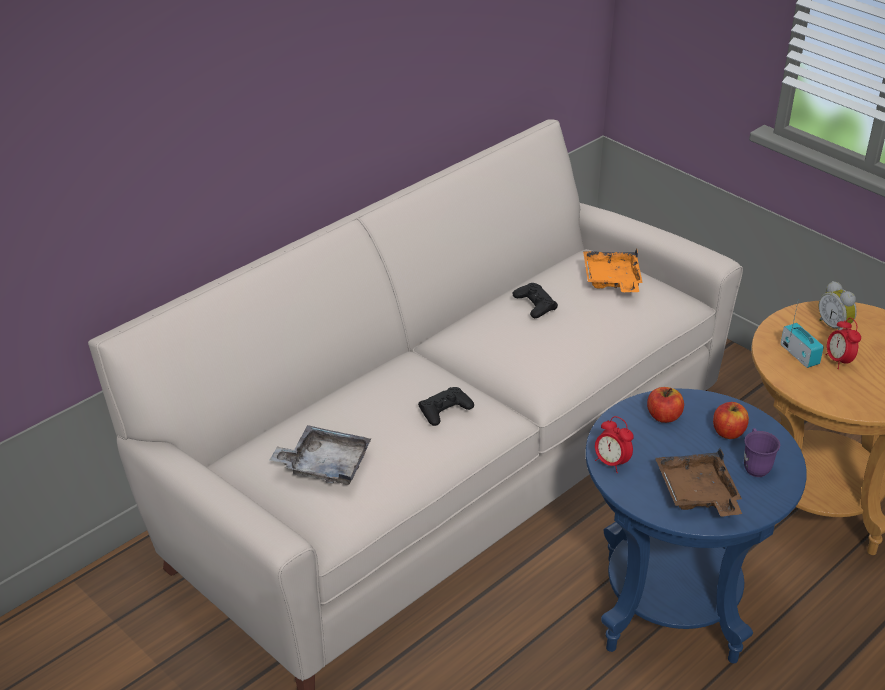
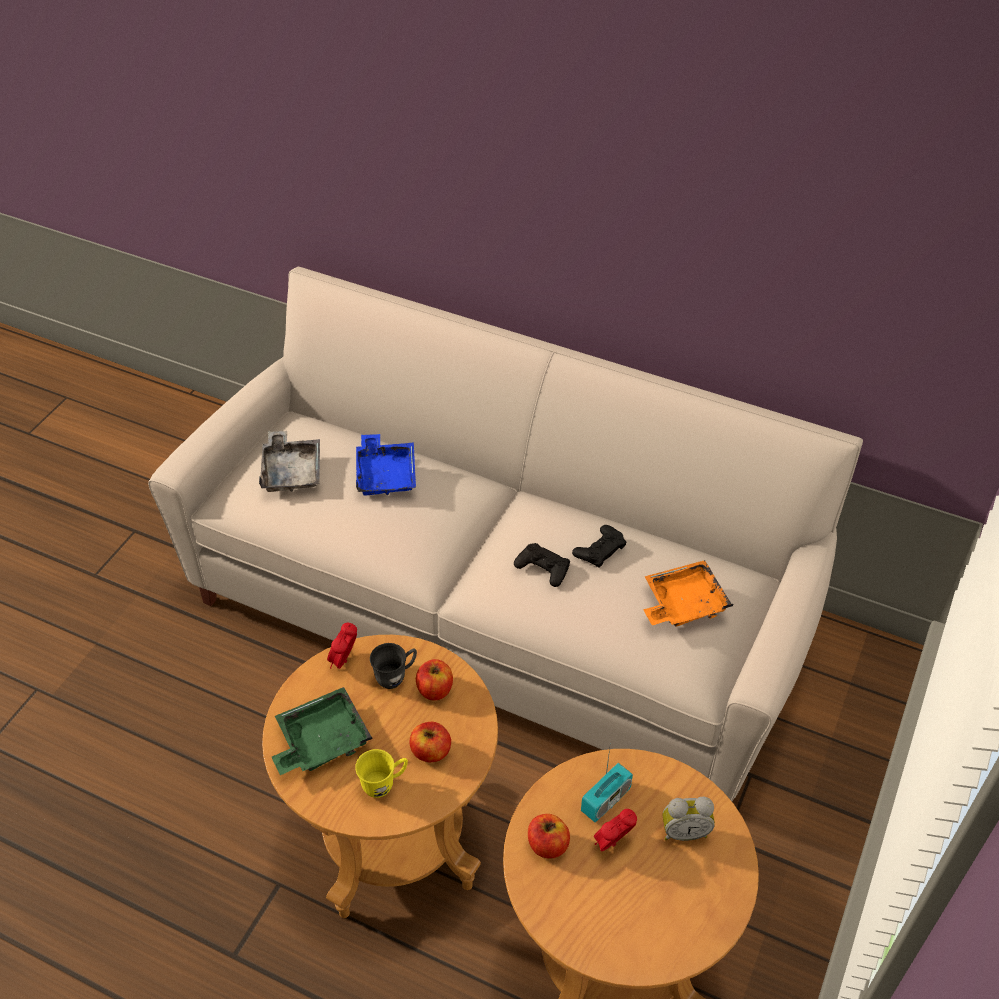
camera: 70 degrees right, 10 degrees up
black game controller [418,387,474,426] -> black game controller moved to [514,543,570,587]
blue side table [586,389,807,663] -> brown side table [262,635,498,918]
brown tray [655,448,742,516] -> green tray [272,687,373,775]
purple mug [744,428,780,477] -> yellow mug [355,749,408,798]
alarm clock [819,281,857,330] -> alarm clock turned 135 degrees counterclockwise [663,797,715,841]
none -> blue tray [356,434,416,495]
none -> grey mug [370,643,417,689]
none -> apple [528,814,570,859]

